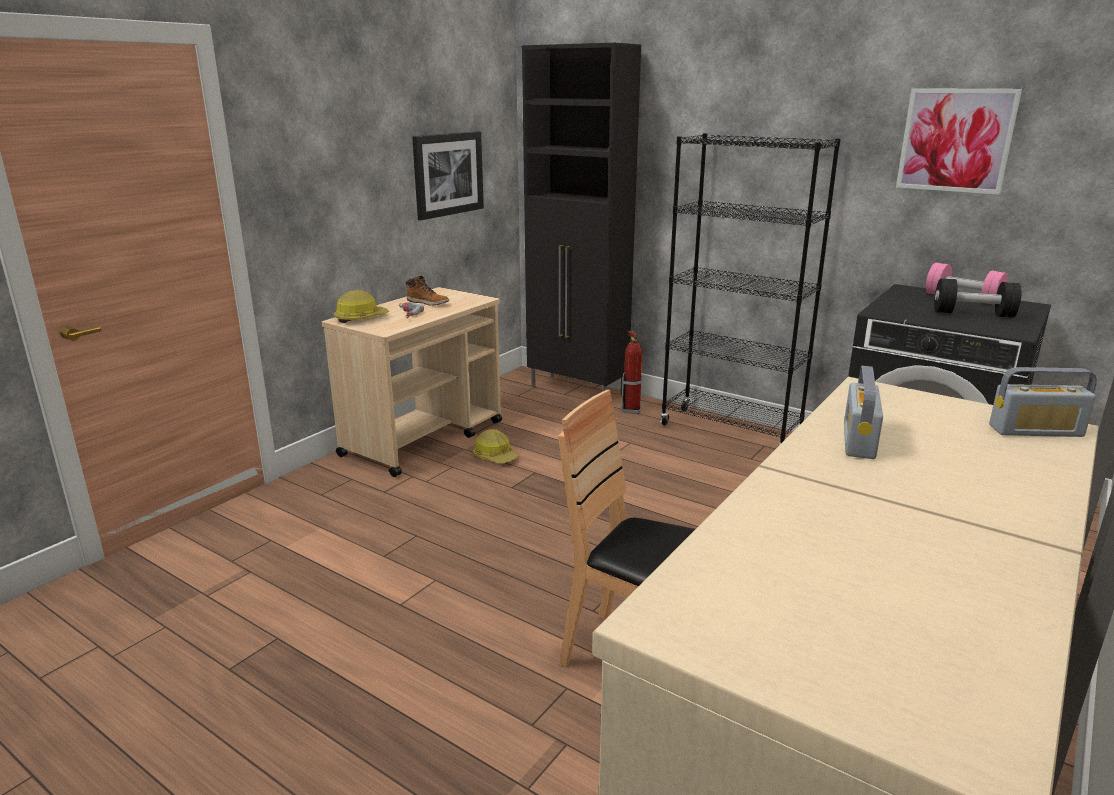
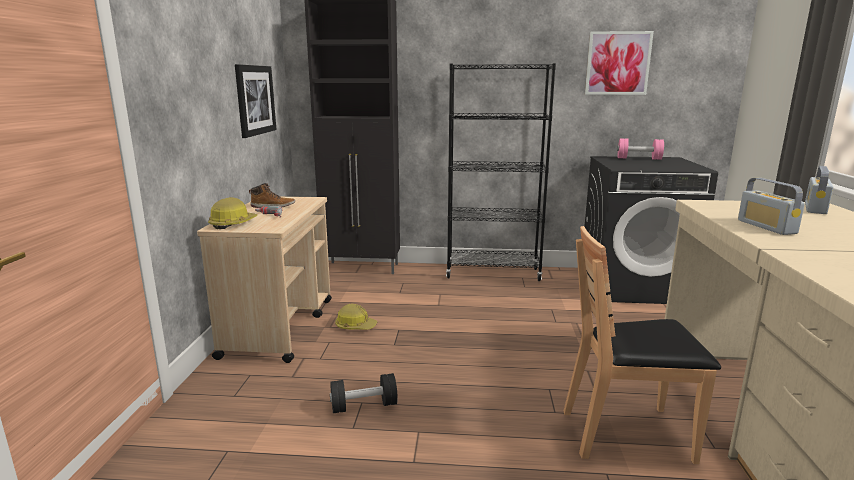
camera: 30 degrees left, 5 degrees down
fire extinguisher [622,331,642,414] -> none
black dumbbell [934,278,1022,318] -> black dumbbell moved to [330,373,398,413]
radio [989,367,1097,437] -> radio turned 150 degrees clockwise [805,166,833,214]

